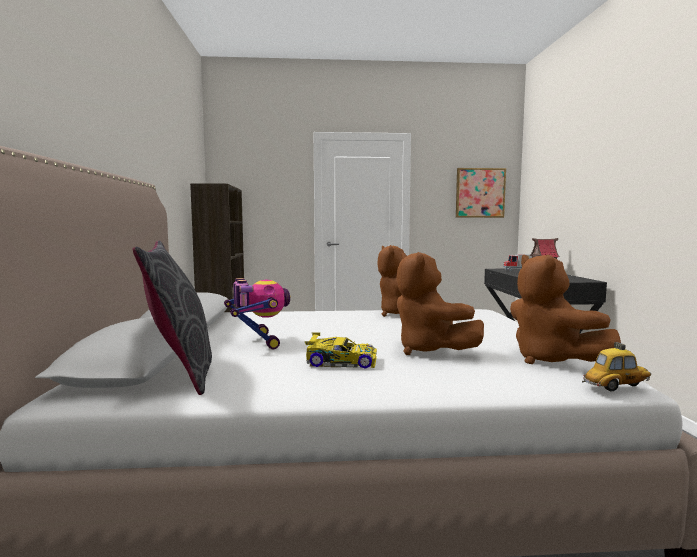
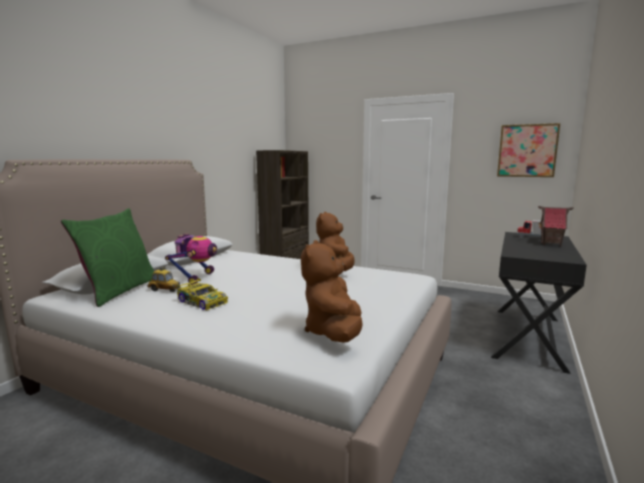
camera: 30 degrees right, 5 degrees up
grey pillow [133,240,212,395] -> green pillow [61,208,154,307]
brown plush toy [396,252,484,355] -> none
toy car [582,342,651,391] -> toy car moved to [147,267,180,292]

